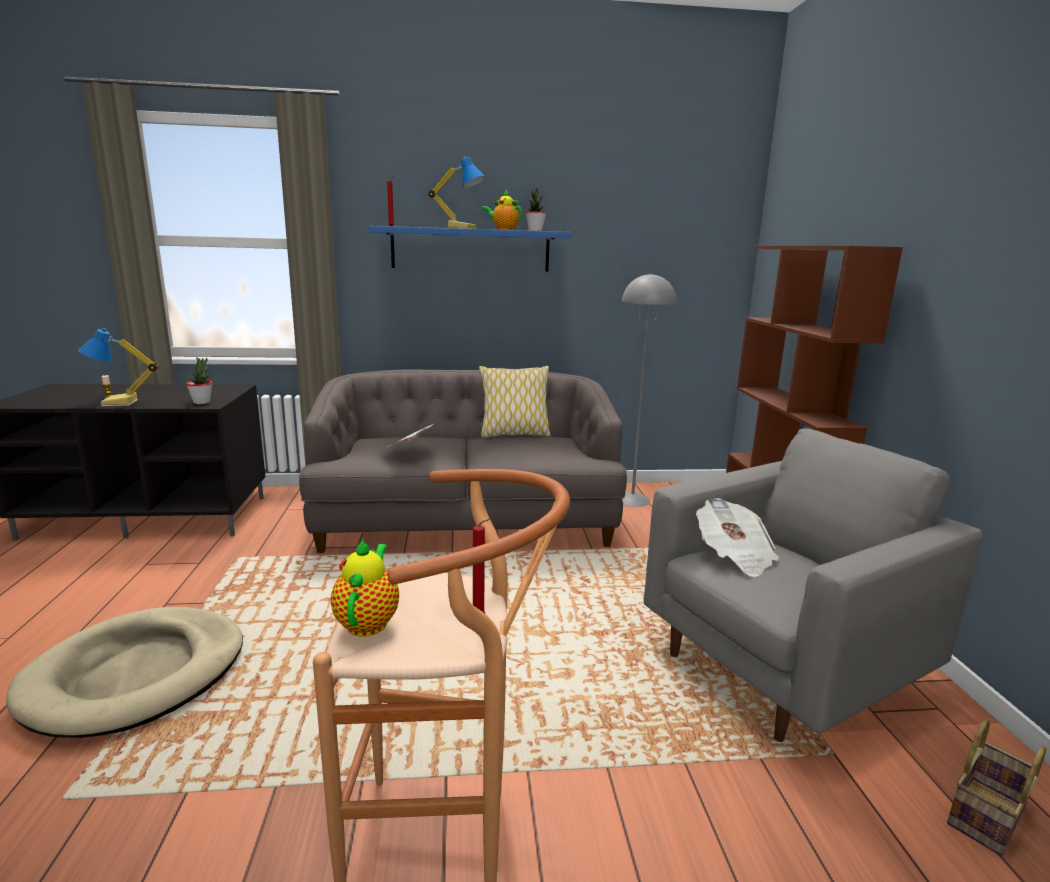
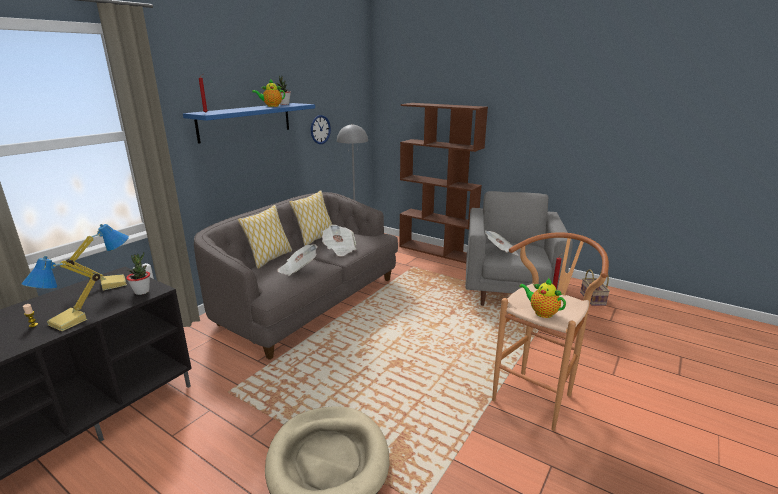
camera: 50 degrees left, 5 degrees up
table lamp [428,156,486,229] -> table lamp moved to [66,224,129,291]
none -> pillow [237,205,292,269]
none -> wall clock [311,115,331,144]
none -> newspaper [322,225,356,256]

